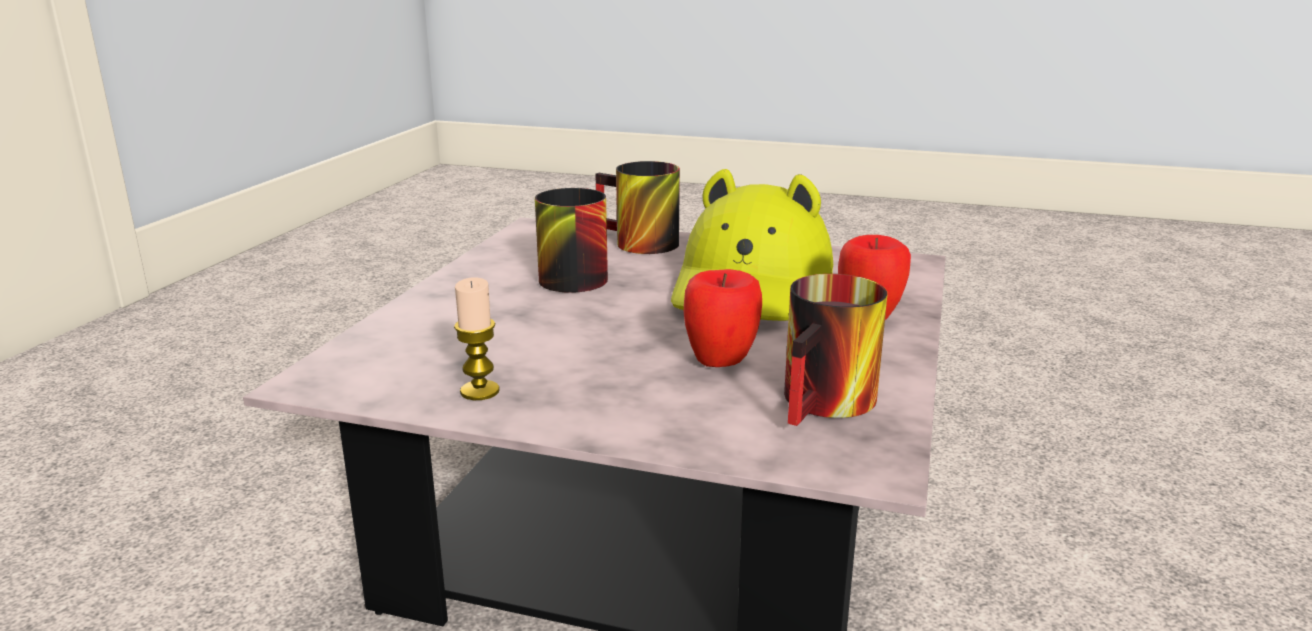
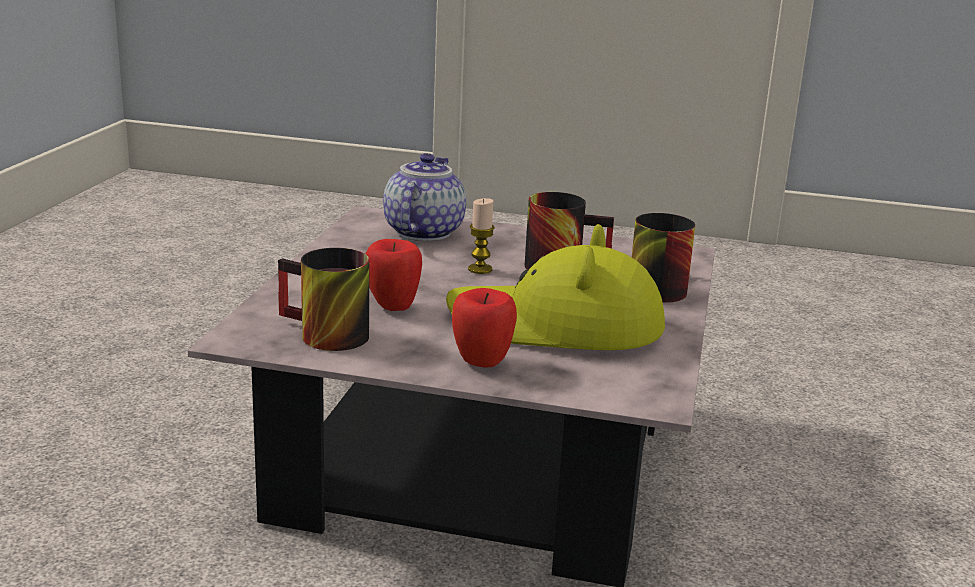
camera: 85 degrees right, 0 degrees up
candle [454,277,500,400] -> candle moved to [468,198,495,274]
none -> teapot [383,153,466,241]

